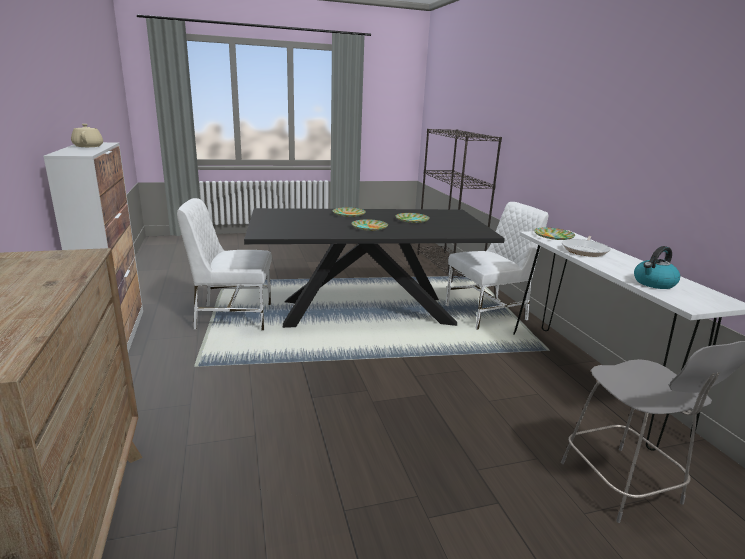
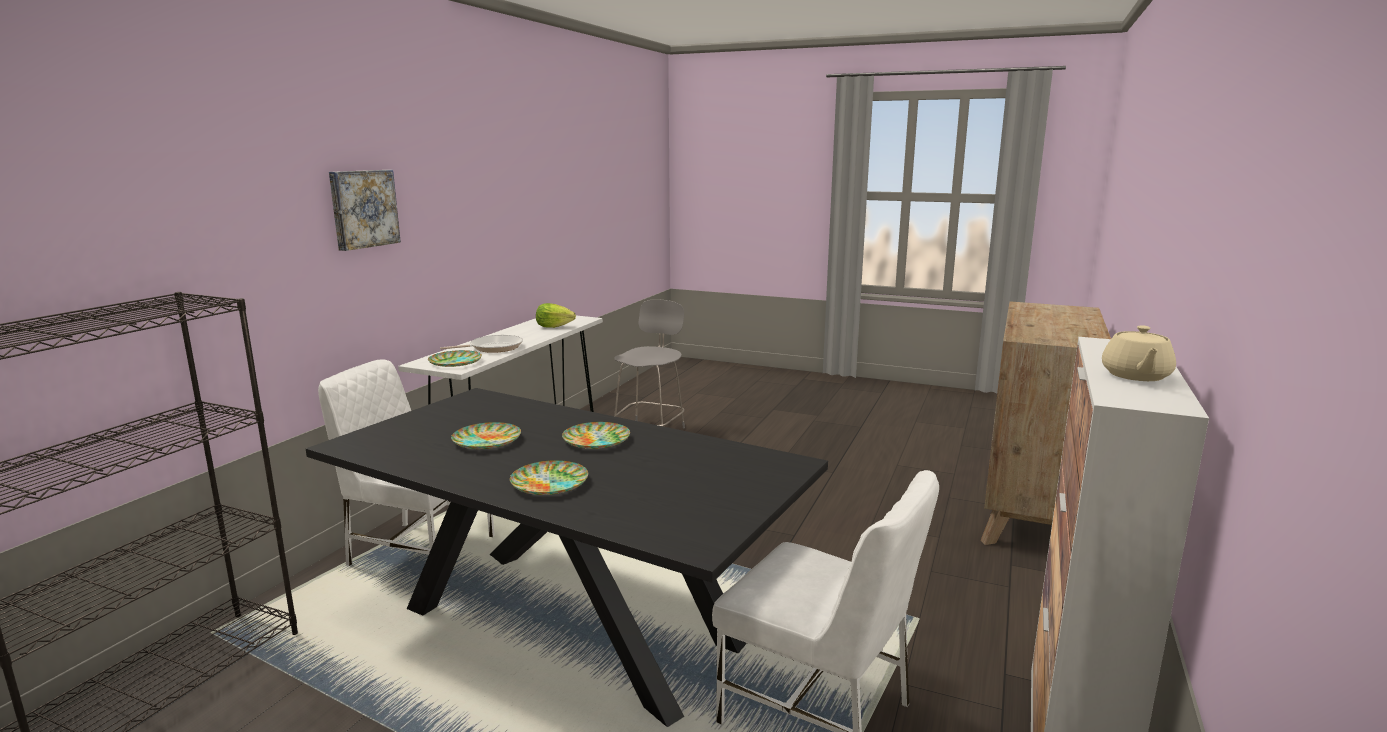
camera: 140 degrees left, 5 degrees down
kettle [634,246,680,289] -> lettuce [536,303,576,328]
none -> picture [329,170,401,251]

